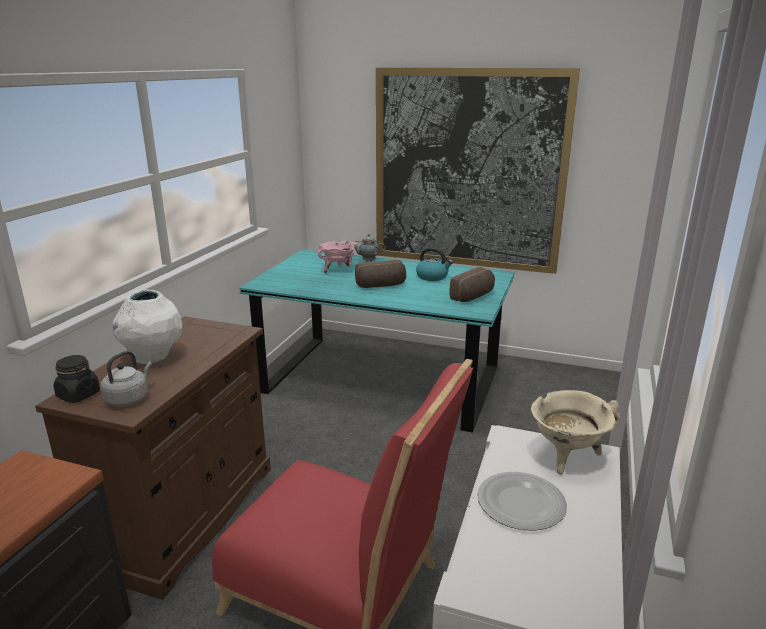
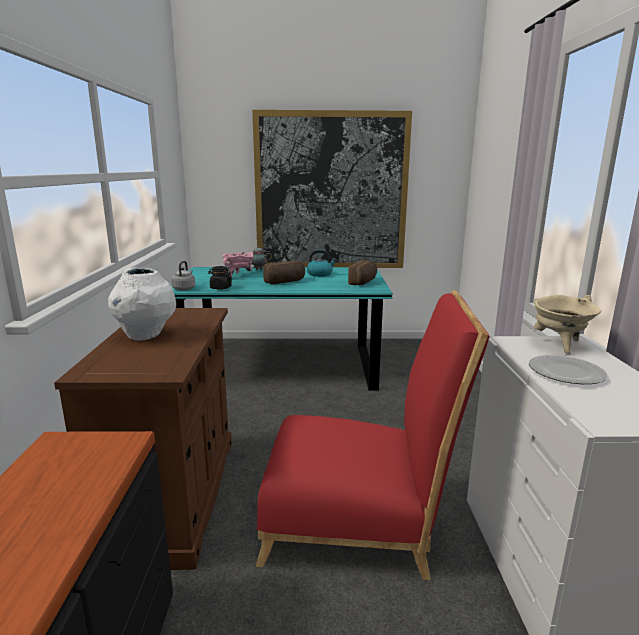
camera: 20 degrees left, 5 degrees down
black jar [53,355,100,403] -> black jar moved to [208,266,232,290]
grey kettle [101,351,152,406] -> grey kettle moved to [171,261,195,290]

